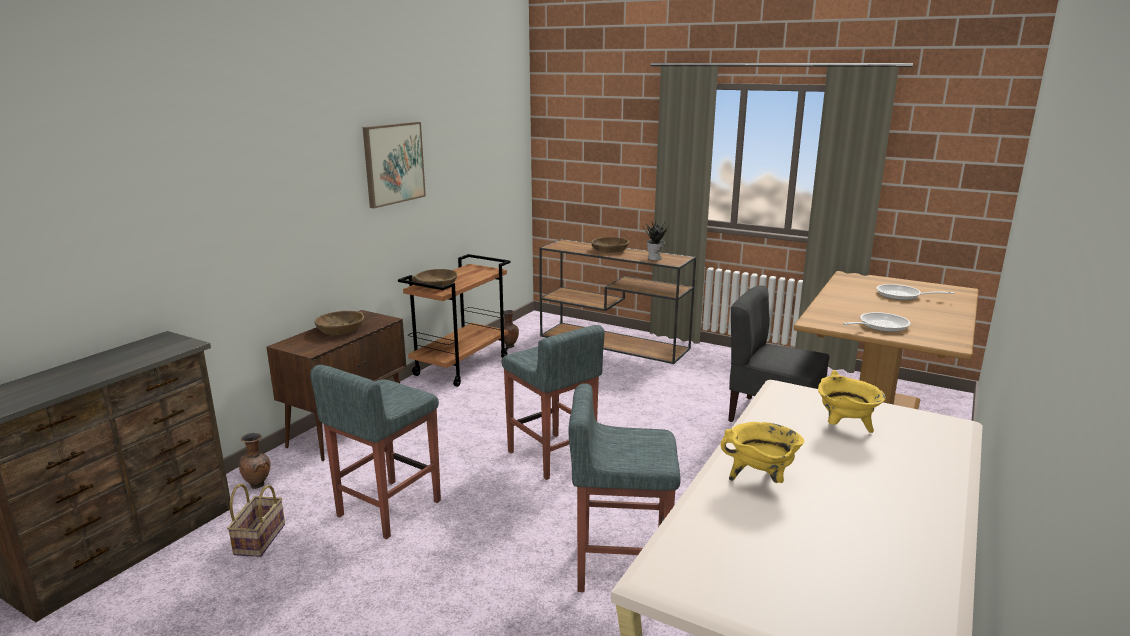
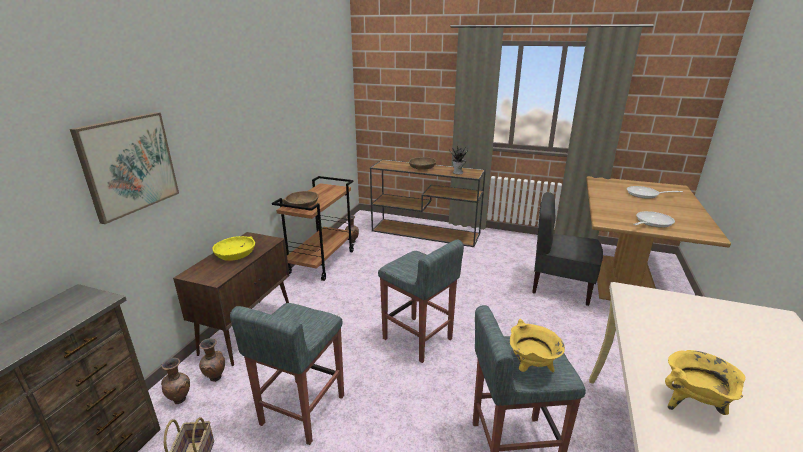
camera: 10 degrees left, 5 degrees up
brown bowl [315,311,364,335] -> yellow bowl [212,236,255,261]
picture [363,122,426,208] -> picture moved to [70,112,179,224]
yellow cooking pot [818,370,886,433] -> yellow cooking pot moved to [510,319,565,372]
none -> brown vase [199,338,225,382]

